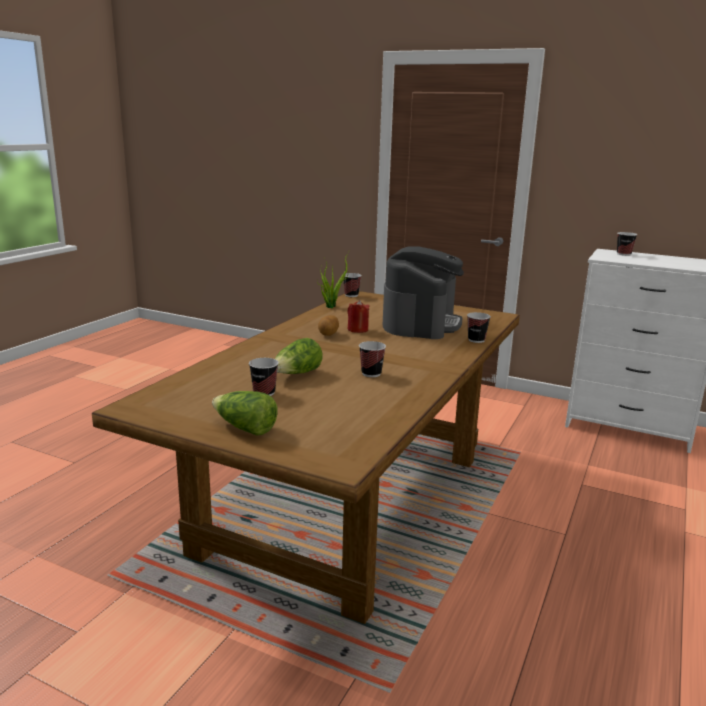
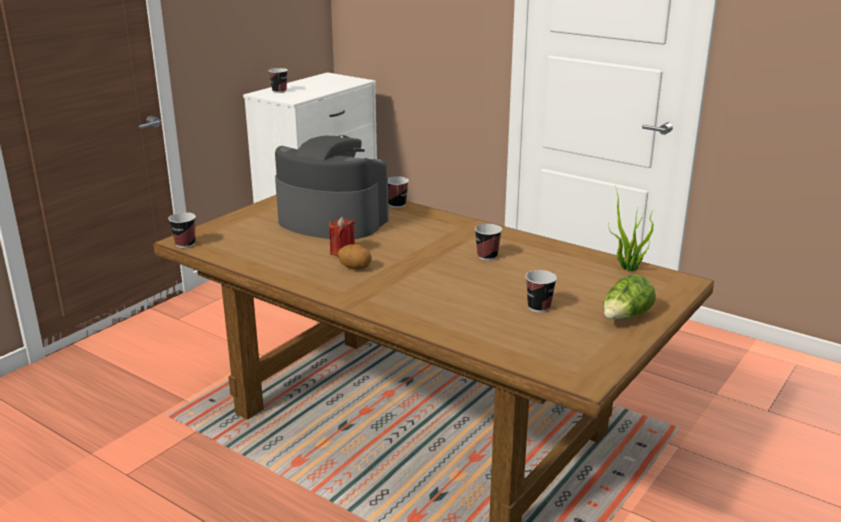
camera: 80 degrees left, 5 degrees up
lettuce [275,338,323,374] -> none
potted plant [317,249,351,308] -> potted plant moved to [608,185,654,271]

